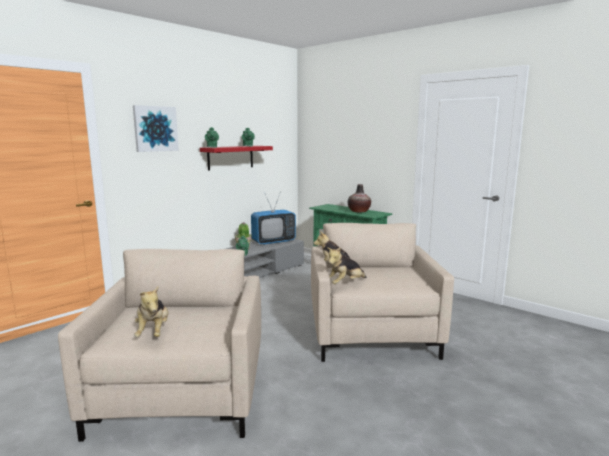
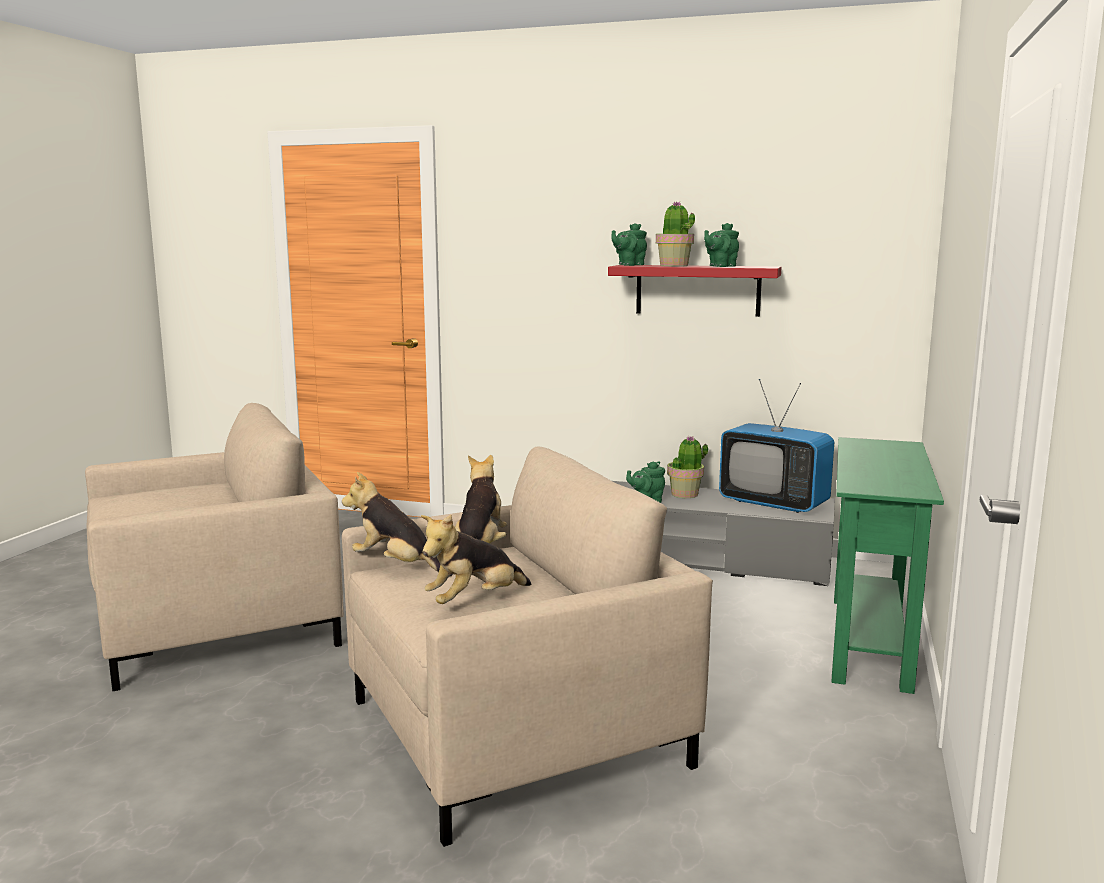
camera: 65 degrees right, 0 degrees up
picture [133,105,179,152] -> none
plush toy [134,286,168,337] -> plush toy moved to [421,515,531,604]
vase [348,184,371,213] -> none
none -> potted plant [656,201,695,266]

